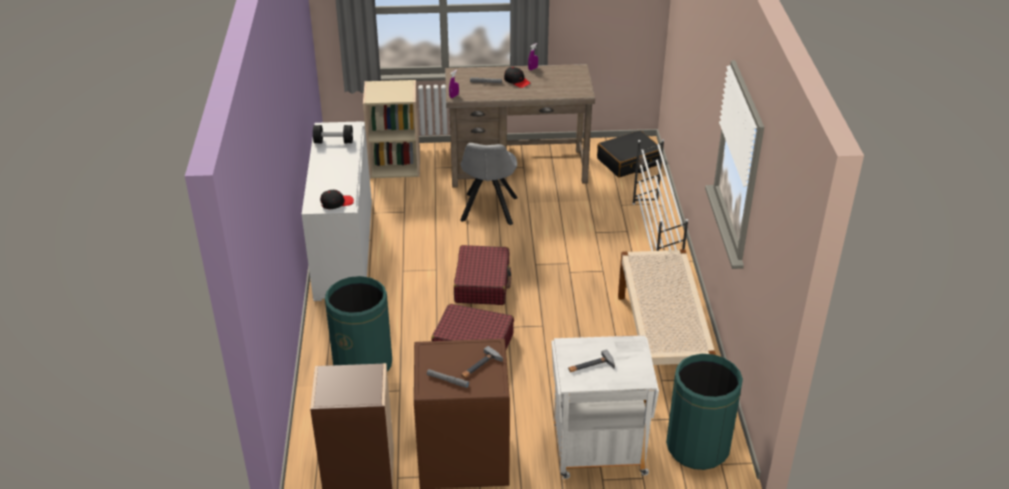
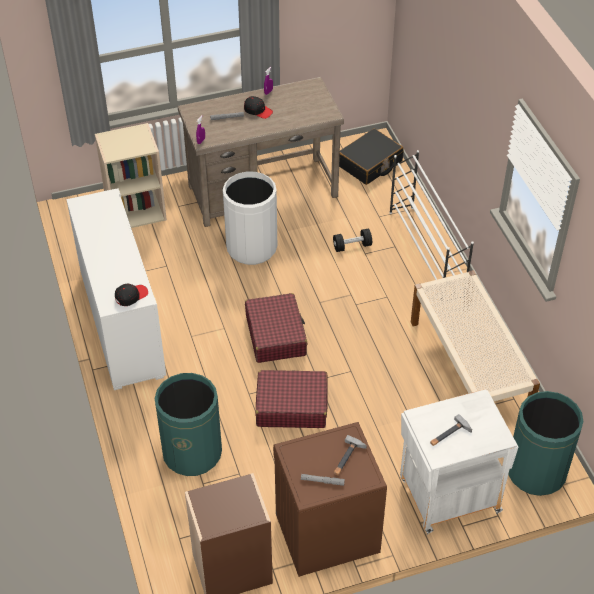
camera: 15 degrees left, 10 degrees up
black dumbbell [313,125,353,143] -> black dumbbell moved to [333,229,372,252]
grey chair [460,143,518,225] -> white trash can [223,172,277,265]

